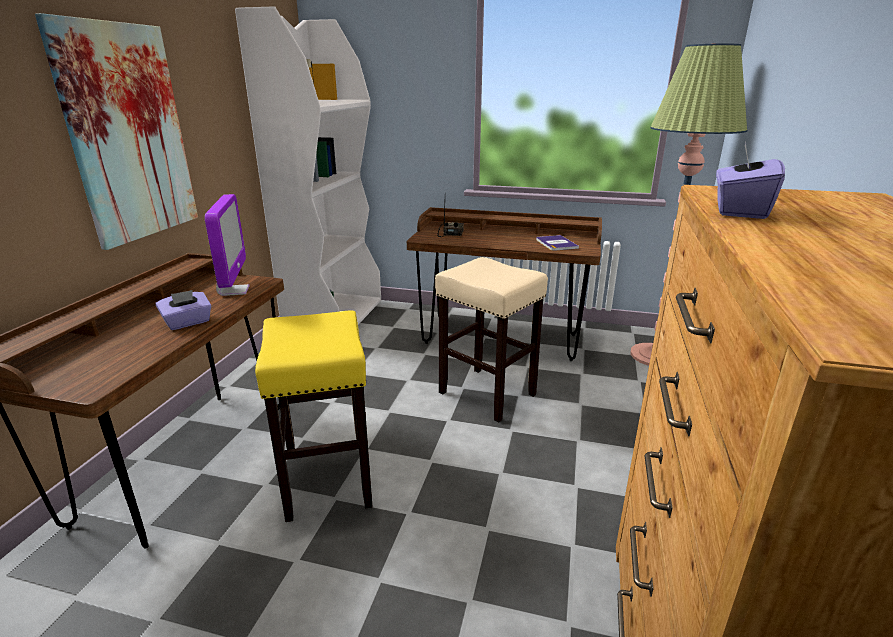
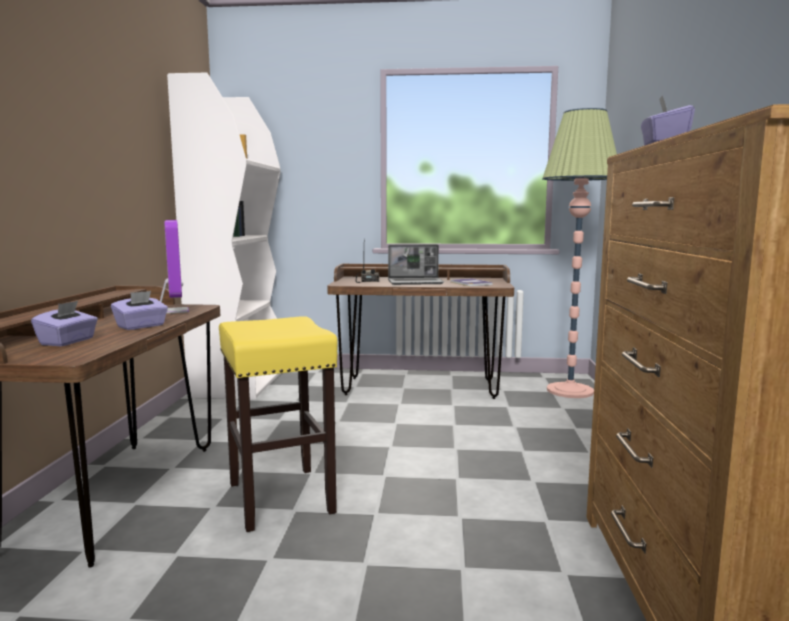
camera: 10 degrees left, 15 degrees down
picture [35,13,198,250] -> none
beige stool [435,257,548,422] -> none
none -> purple tissue box [31,301,98,346]
none -> laptop [388,244,444,285]

